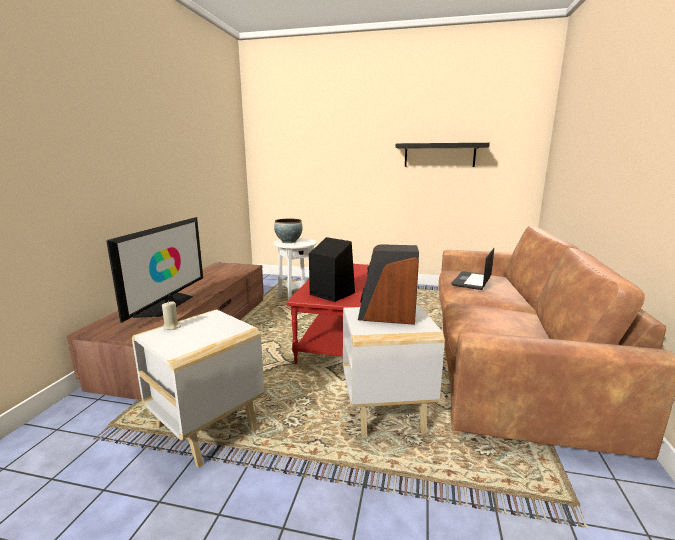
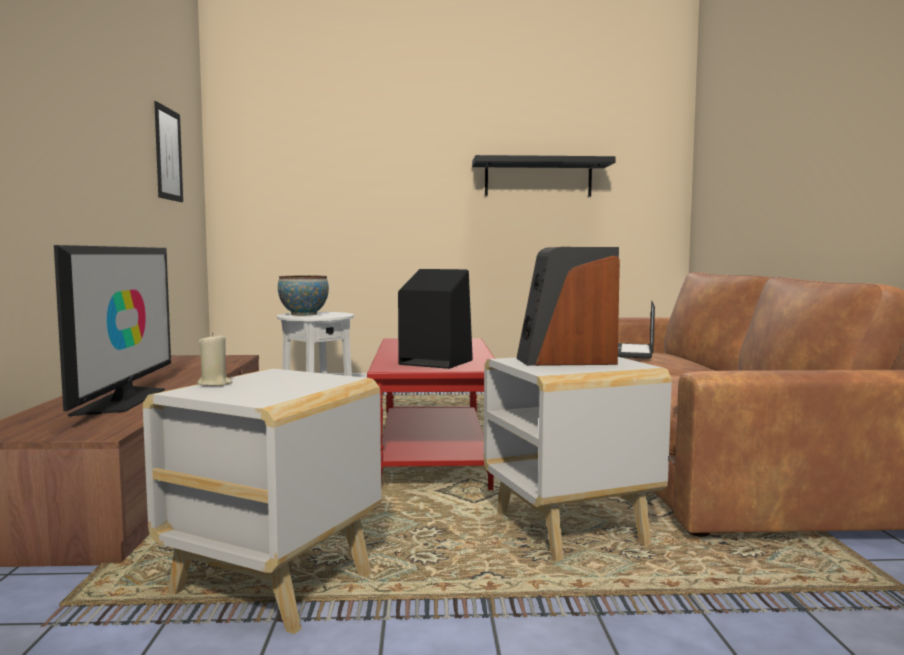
camera: 15 degrees left, 10 degrees down
none -> picture [154,101,183,202]

